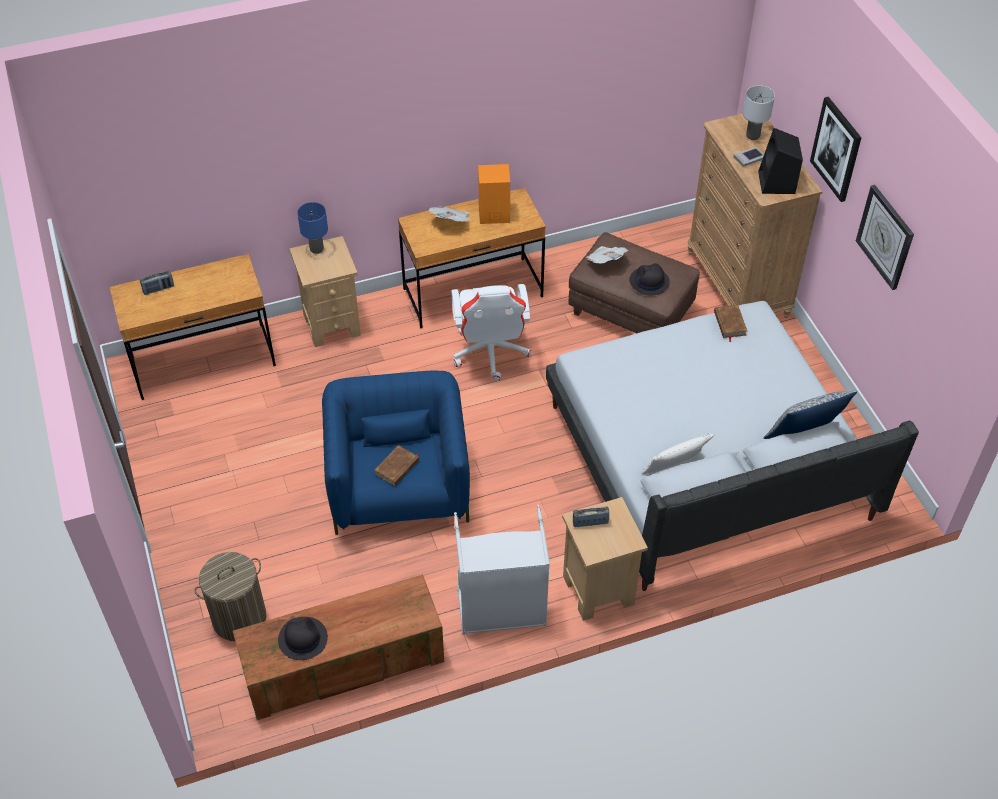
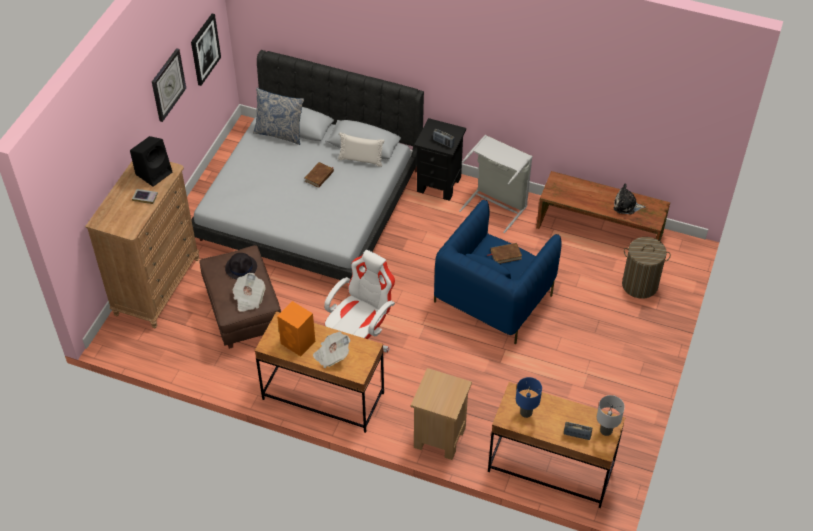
camera: 140 degrees left, 0 degrees up
black hat [278,617,328,660] -> plush toy [614,184,646,214]
blue table lamp [297,202,328,254] -> blue table lamp moved to [516,377,542,418]
beige nightstand [562,497,648,621] -> black nightstand [414,118,466,201]
brown book [714,305,747,342] -> brown book moved to [305,162,334,188]
white table lamp [743,85,775,140] -> white table lamp moved to [597,395,625,436]
picture [810,97,861,202] -> picture moved to [191,14,221,86]

